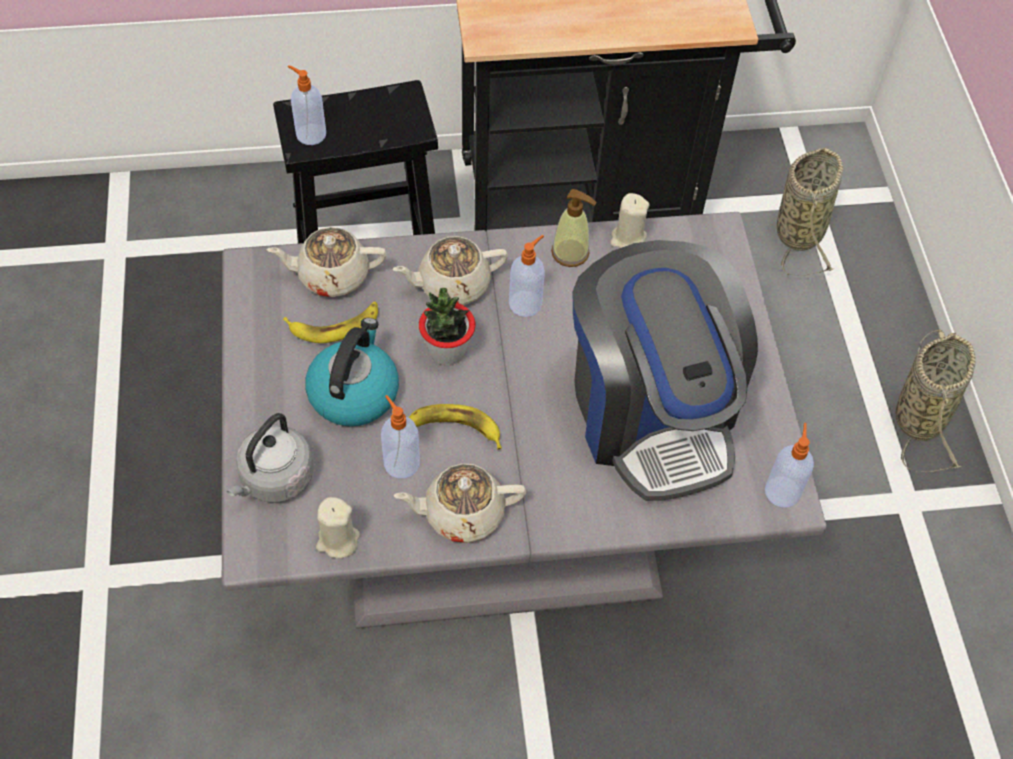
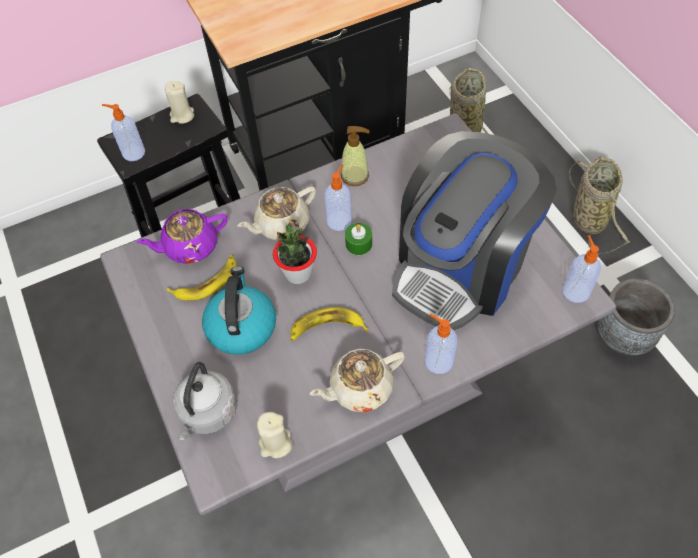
camera: 15 degrees left, 0 degrees up
beige teapot [267,227,387,297] -> purple teapot [136,209,227,264]
soap dispenser [381,395,420,478] -> soap dispenser moved to [425,314,457,374]
coffee machine [573,240,758,501] -> coffee machine turned 75 degrees clockwise [392,131,557,330]
beige candle [610,193,650,248] -> beige candle moved to [165,81,194,124]
none -> green candle [345,223,372,255]
none -> grey planter [597,278,675,355]

